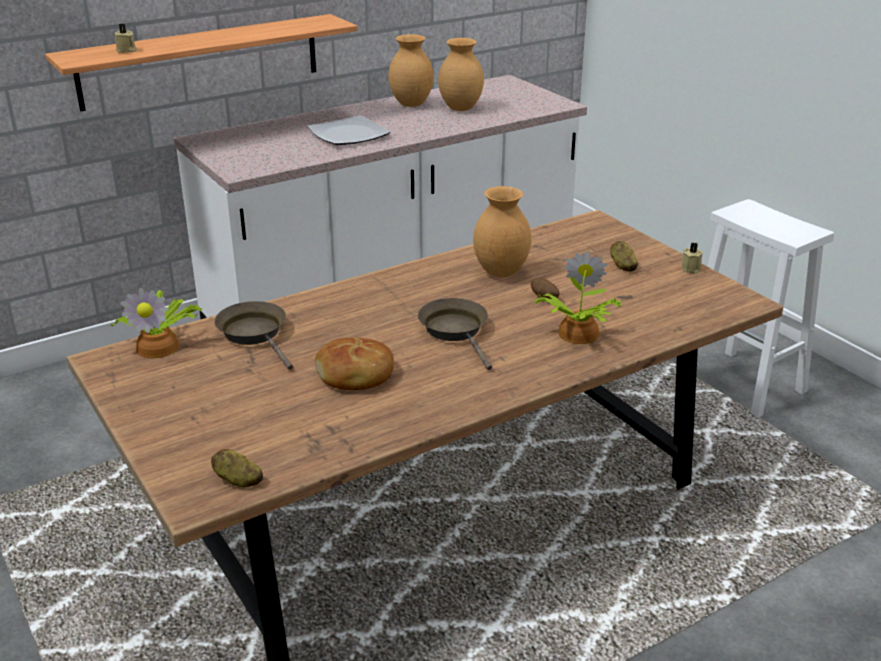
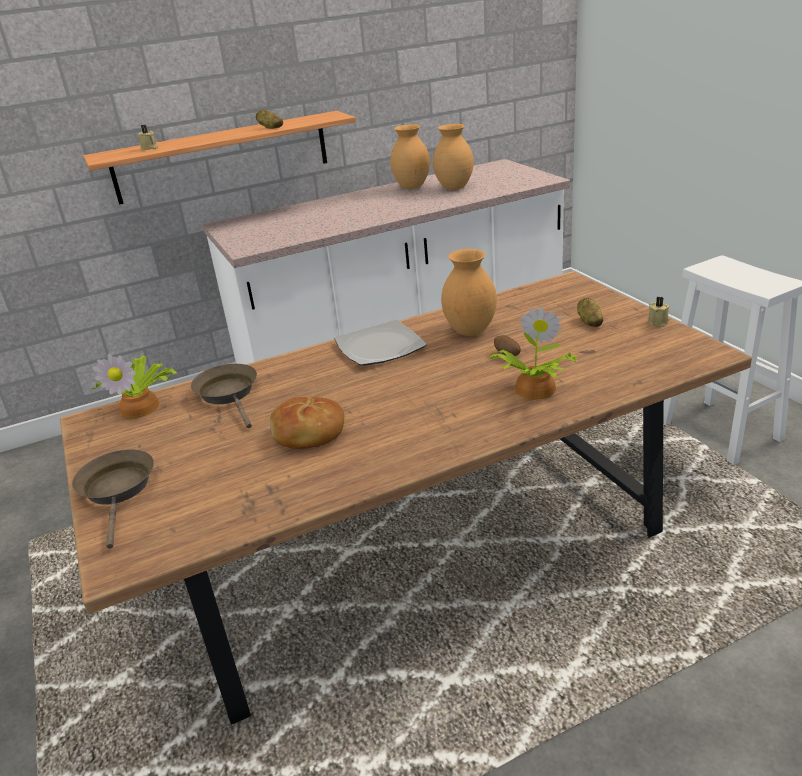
camera: 10 degrees right, 0 degrees up
potato [211,449,263,487] -> potato moved to [256,109,283,129]
plate [307,115,391,145] -> plate moved to [334,320,427,366]
brown frying pan [418,298,492,370] -> brown frying pan moved to [72,449,154,549]

